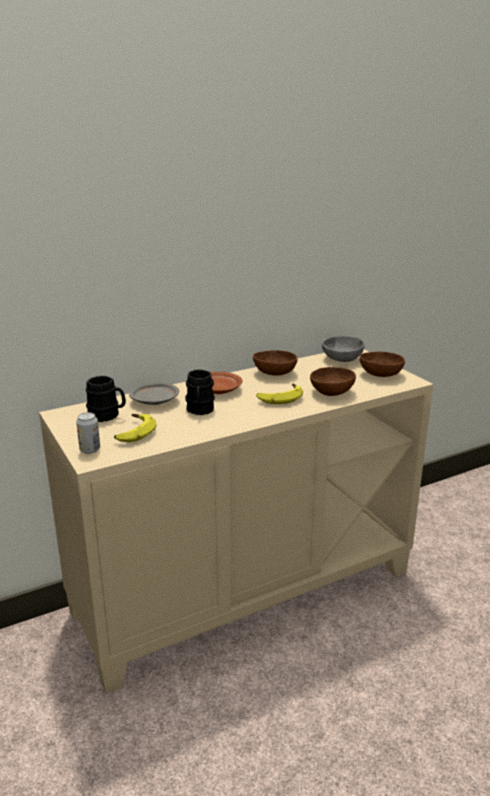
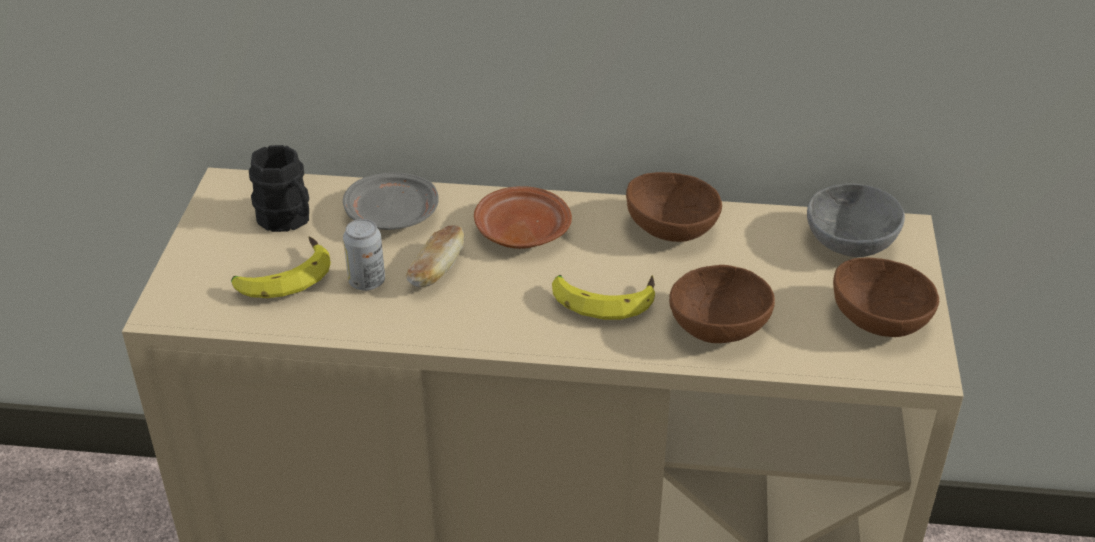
camera: 35 degrees right, 15 degrees up
can [76,412,100,454] -> can moved to [343,219,385,291]
black mug [185,370,215,415] -> bread [406,225,464,287]

